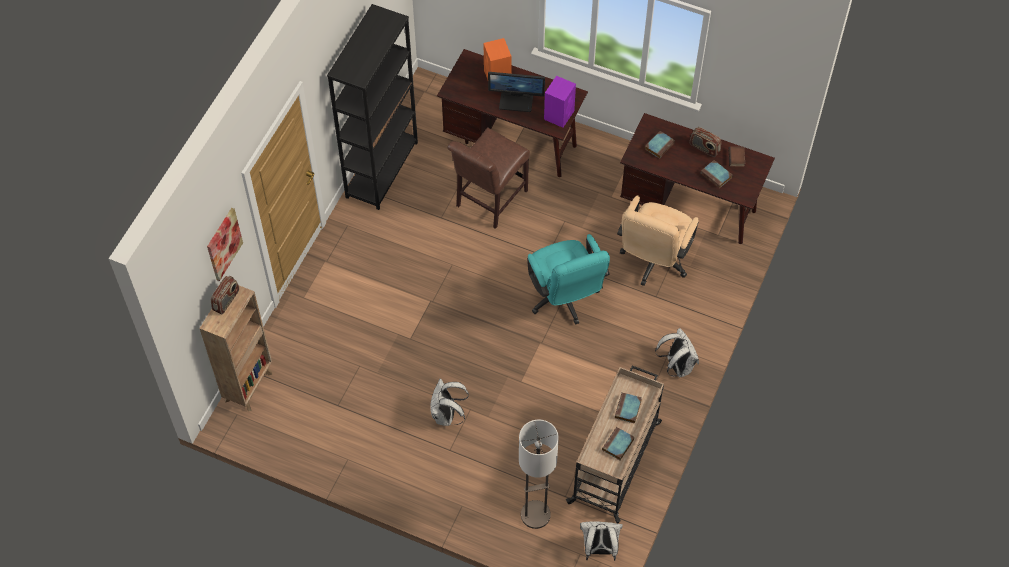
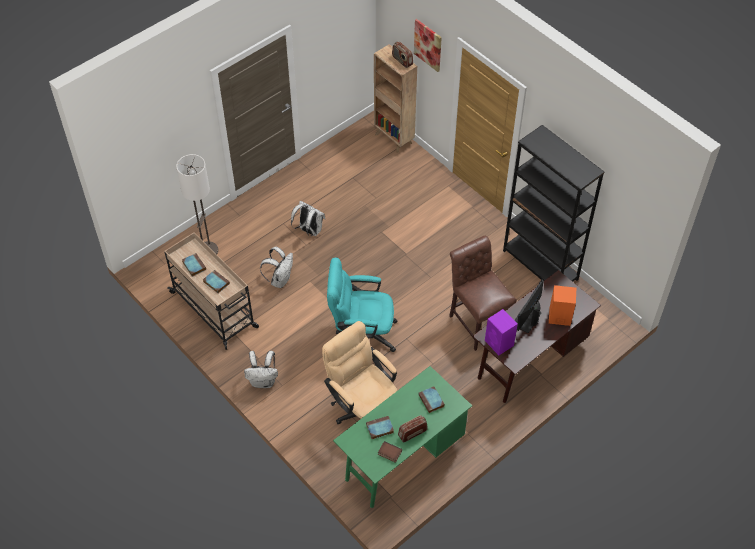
camera: 115 degrees right, 5 degrees down
white backpack [580,521,623,561] -> white backpack moved to [260,247,293,288]
brown desk [620,113,775,244] -> green desk [333,366,472,508]

